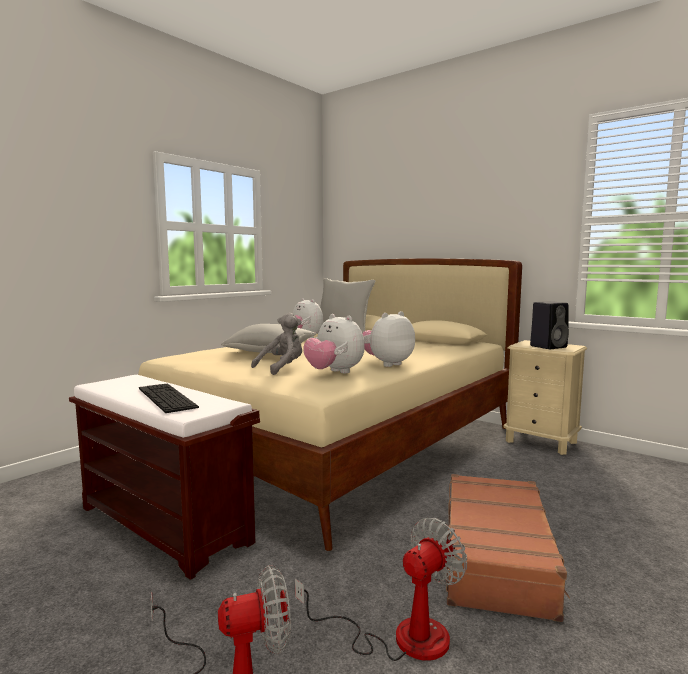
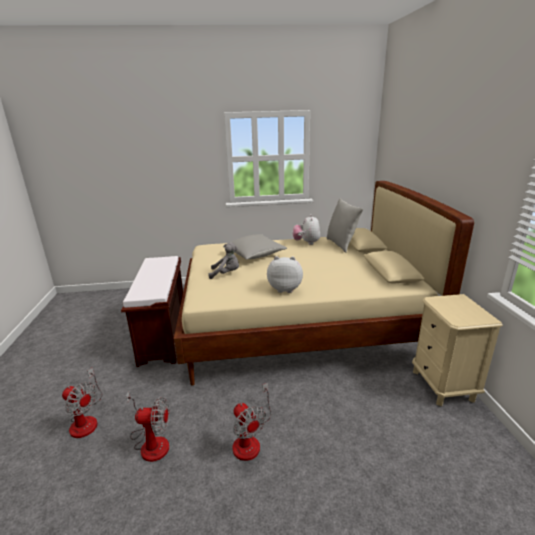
camera: 45 degrees right, 15 degrees up
keyboard [139,384,199,413] -> none
plush toy [303,314,365,373] -> none
brown suitcase [446,474,570,622] -> fan [233,382,271,461]
black speaker [530,301,569,349] -> none

